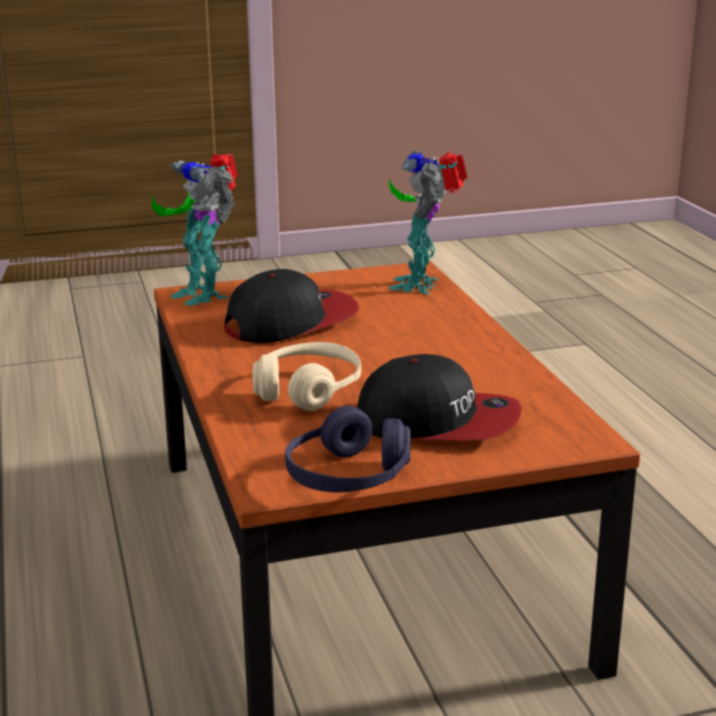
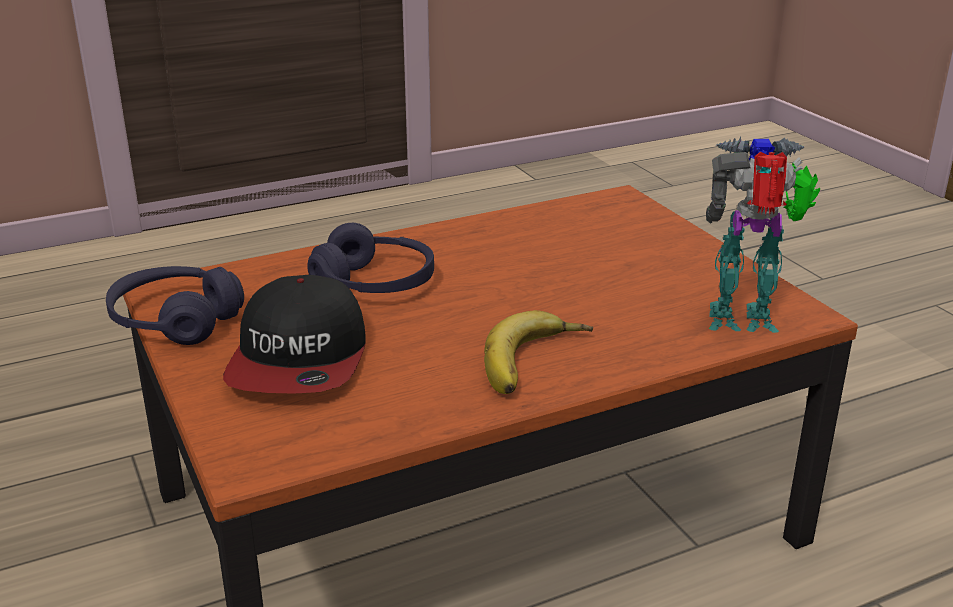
camera: 80 degrees right, 5 degrees up
toy robot [152,153,238,306] -> none
cap [224,269,359,343] -> none
beige headphones [253,342,361,411] -> purple headphones [307,223,434,293]
none -> banana [484,310,593,394]

